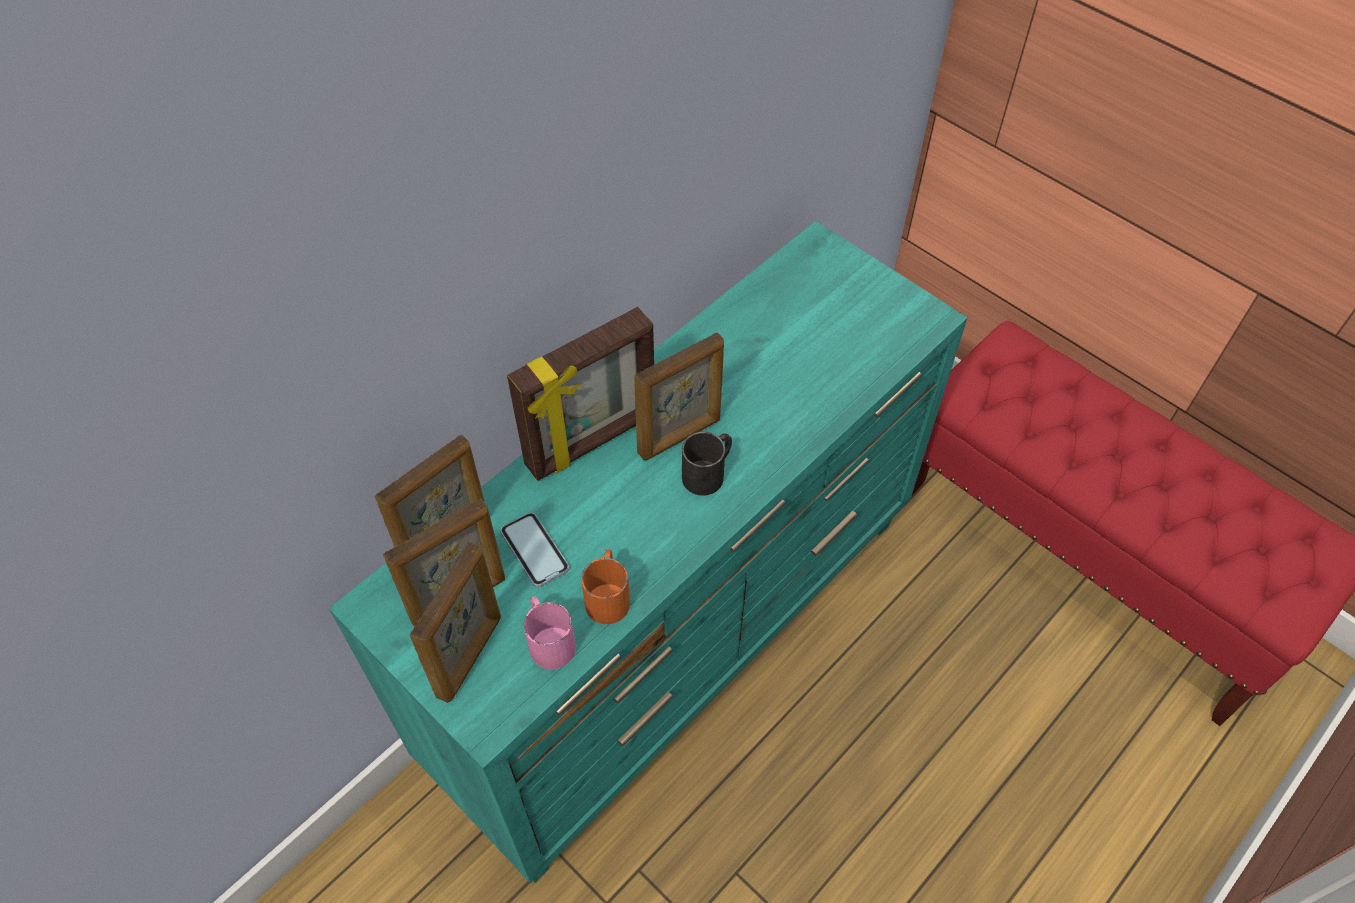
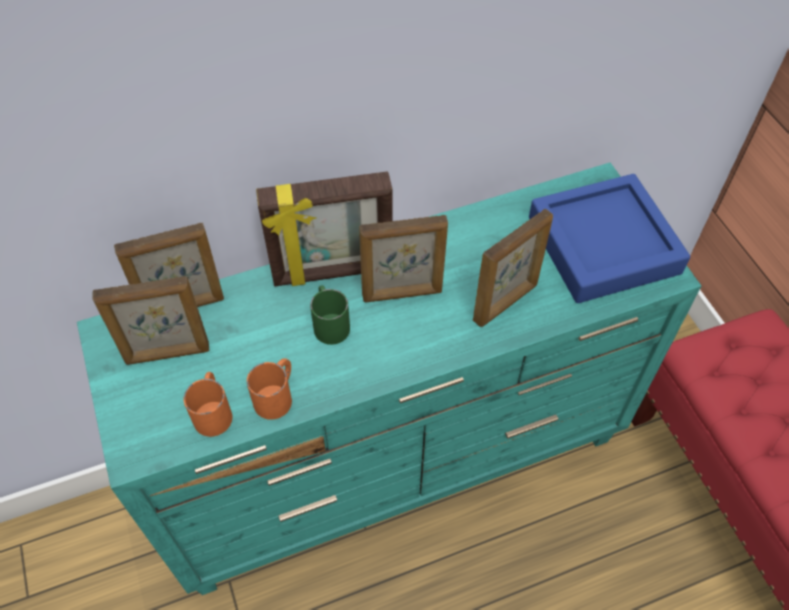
camera: 25 degrees right, 0 degrees up
picture frame [410,542,501,703] -> picture frame moved to [473,209,553,327]
phone [501,512,569,587] -> none
pink mug [524,596,576,670] -> orange mug [184,372,232,437]
black mug [682,432,732,496] -> none
none -> green mug [310,285,350,345]
none -> blue tray [529,174,690,303]

